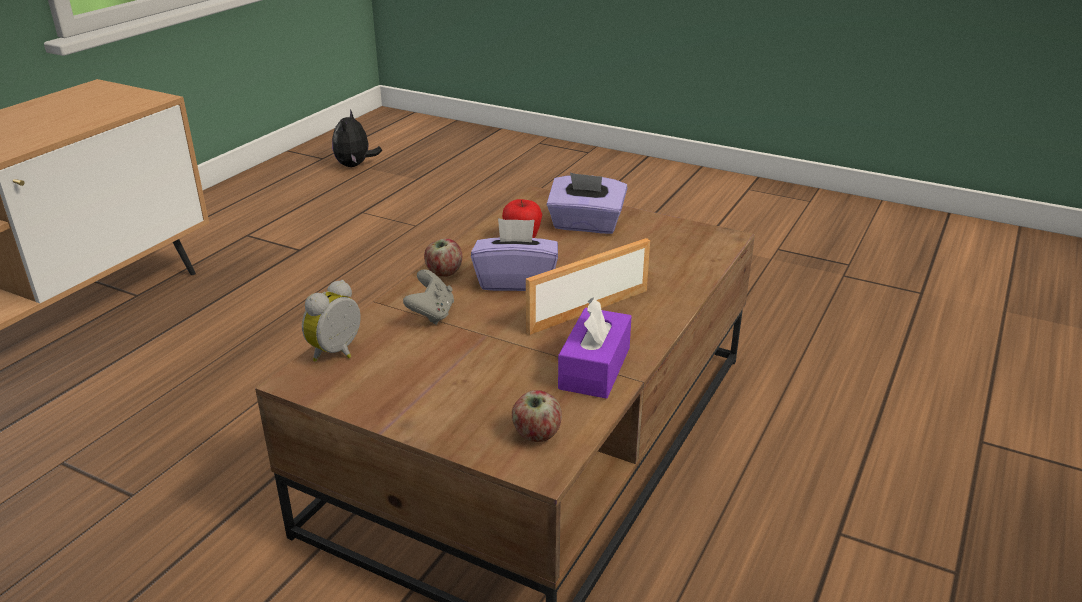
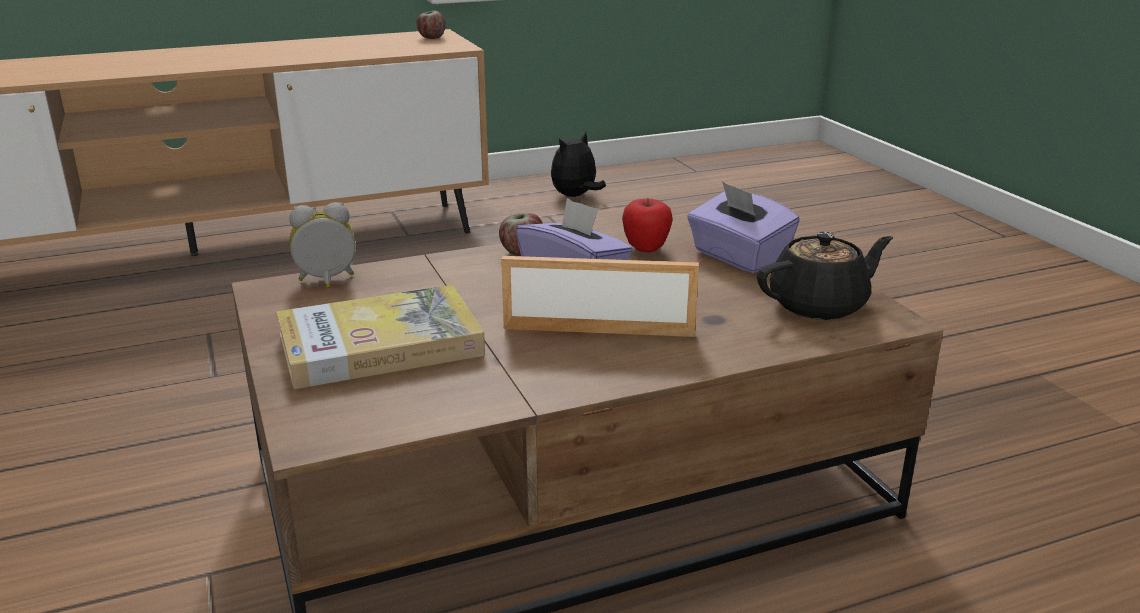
camera: 40 degrees right, 5 degrees down
plush toy [332,109,382,167] -> plush toy moved to [551,132,606,197]
grey game controller [403,269,454,325] -> none
apple [512,390,562,442] -> apple moved to [416,11,446,39]
purple tissue box [558,297,632,399] -> none
none -> book [276,285,485,389]
none -> black teapot [757,232,893,320]

